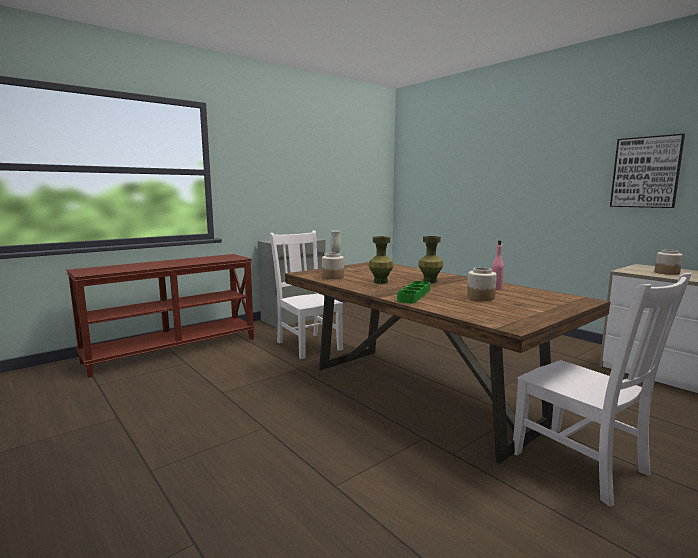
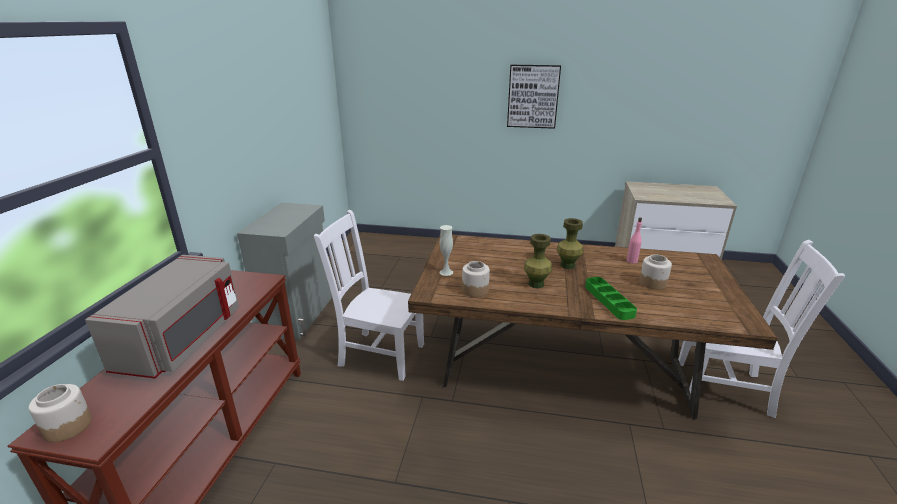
camera: 40 degrees left, 15 degrees up
picture [610,134,685,208] -> picture moved to [507,65,561,129]
jar [655,250,683,275] -> jar moved to [28,384,92,442]
none -> grey microwave [85,255,239,378]

